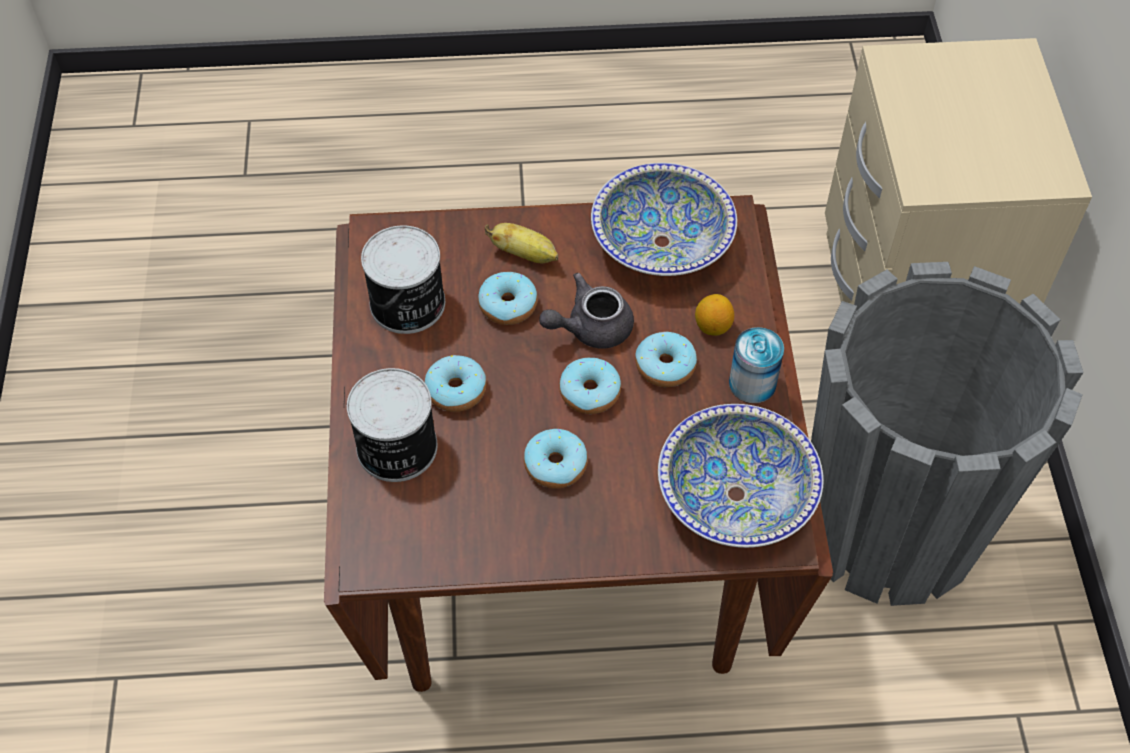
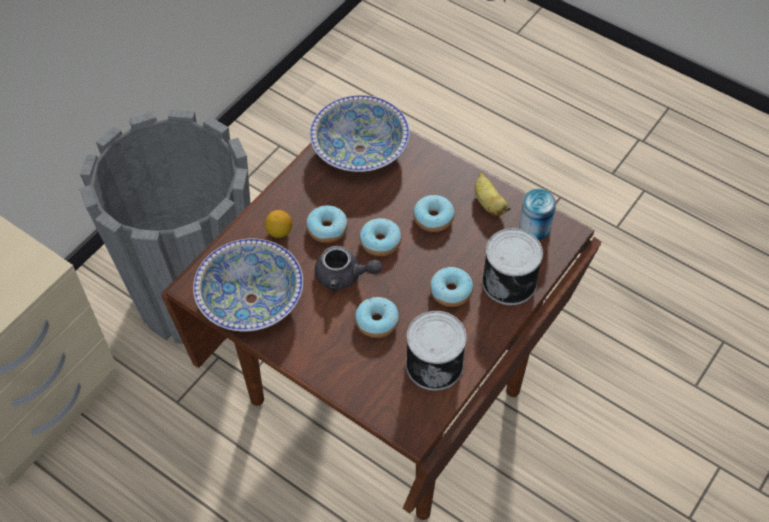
camera: 140 degrees left, 0 degrees up
banana [485,223,558,264] -> banana moved to [474,172,511,216]
can [729,327,784,403] -> can moved to [519,189,556,240]

